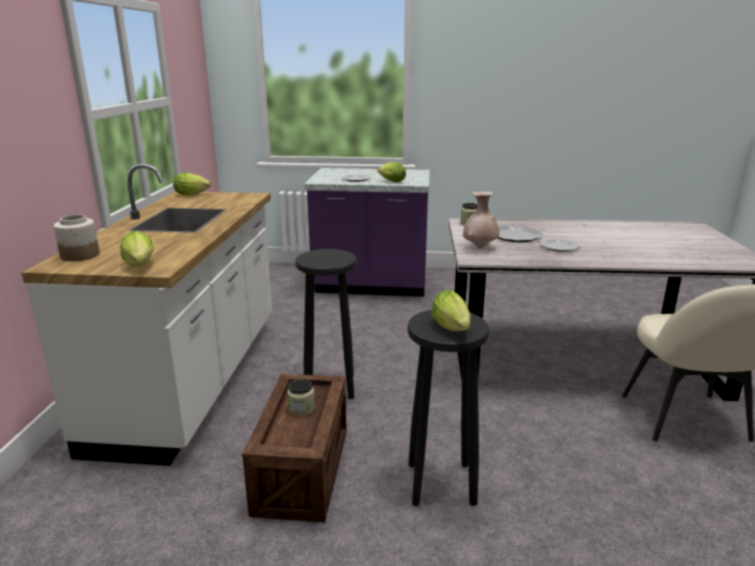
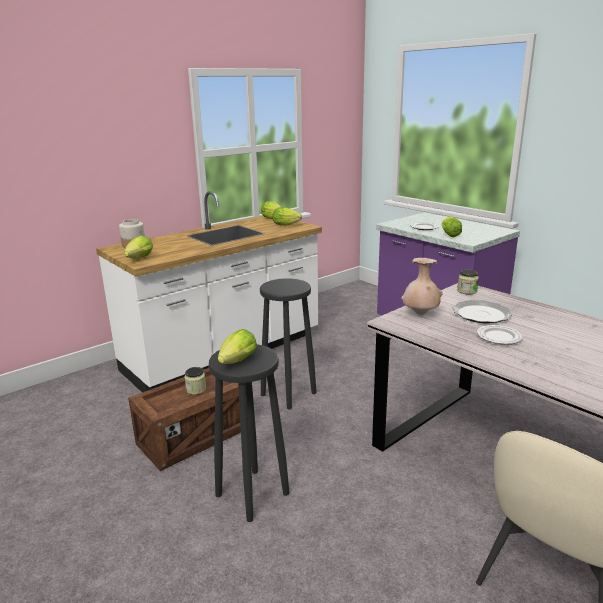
camera: 45 degrees right, 0 degrees up
none -> lettuce [272,207,302,226]

